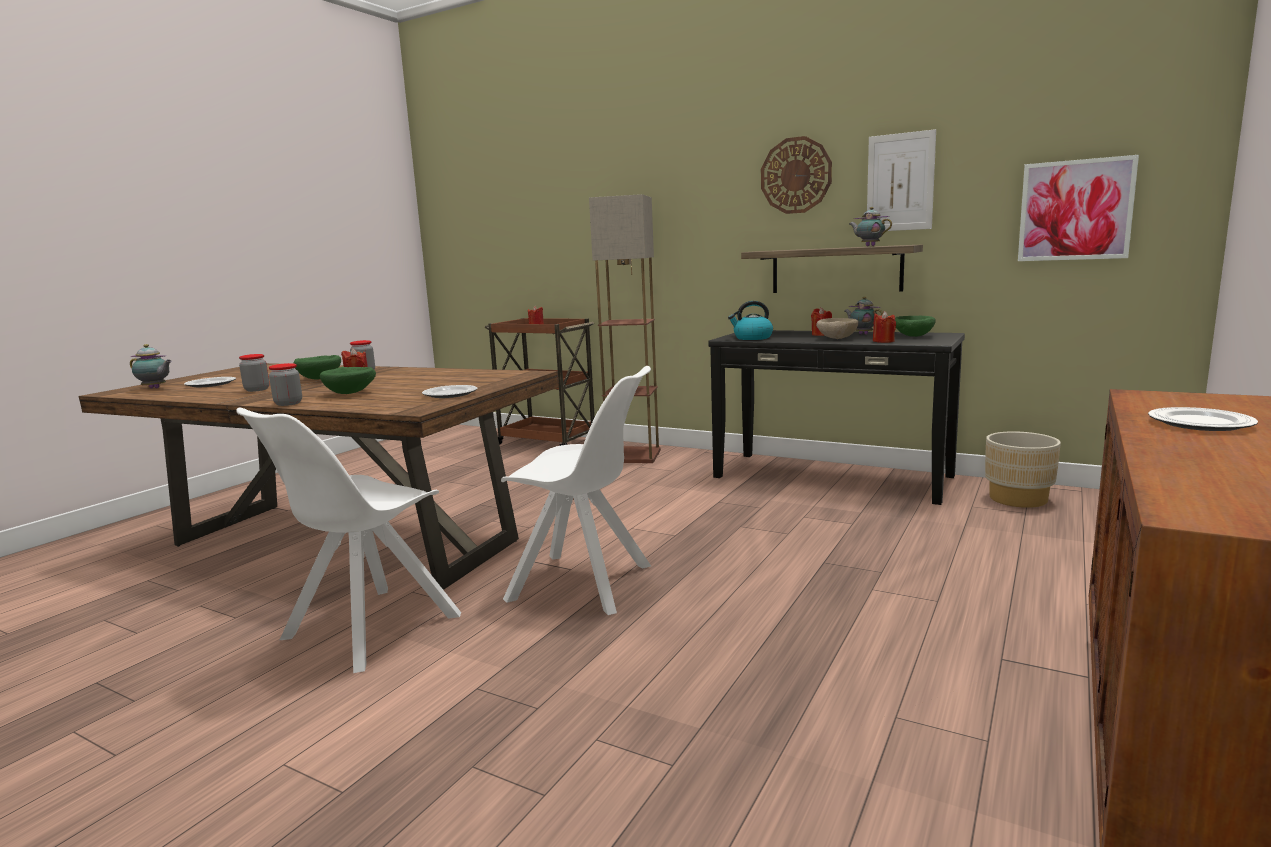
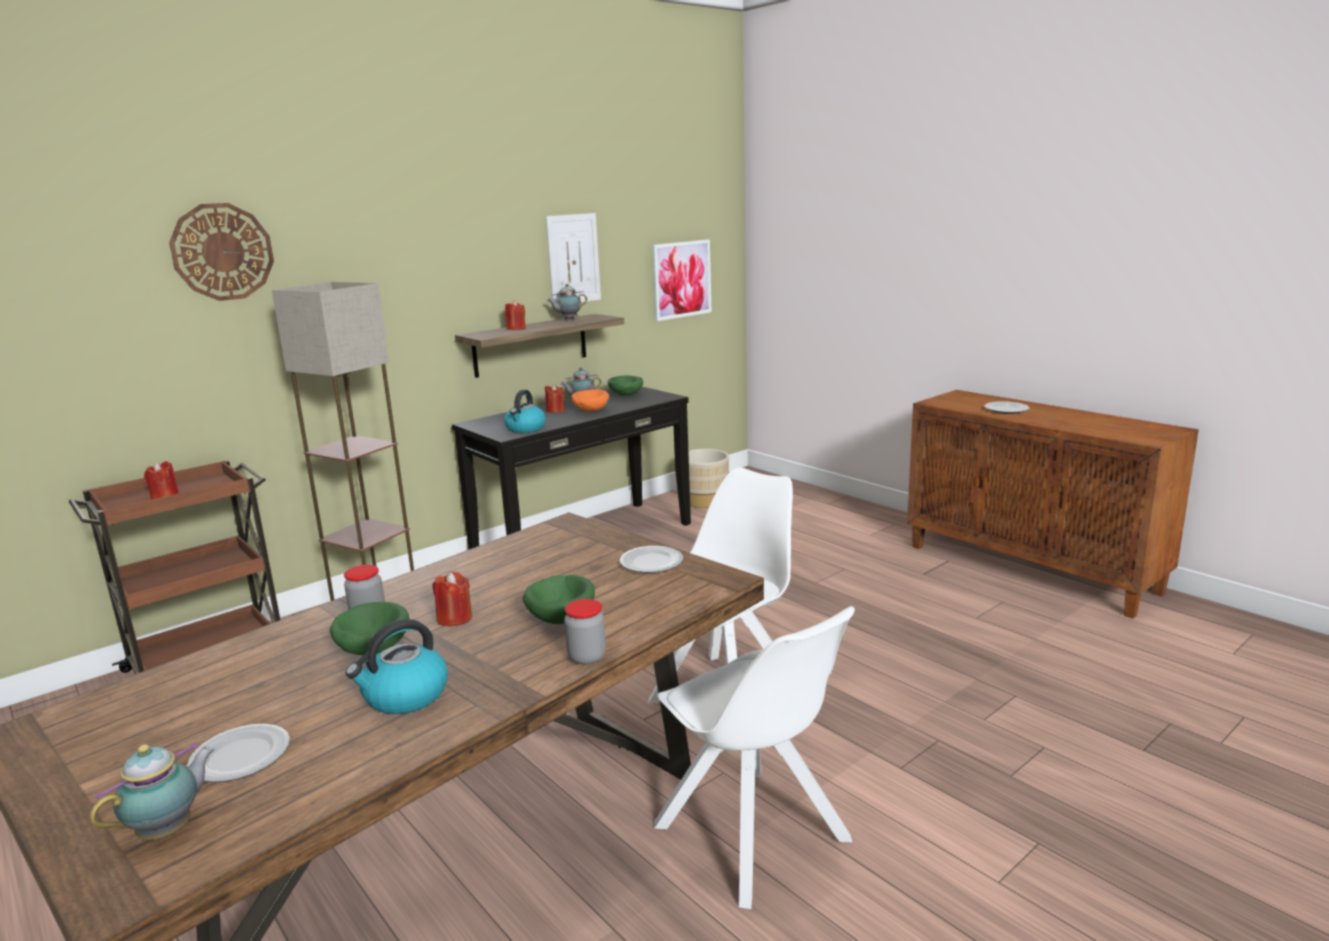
camera: 70 degrees left, 5 degrees up
jar [239,354,270,392] -> kettle [346,619,448,714]
wall clock [761,136,832,214] -> wall clock moved to [169,203,274,301]
beige bowl [816,318,858,339] -> orange bowl [571,389,609,411]
red candle [873,311,896,343] -> red candle moved to [505,300,526,330]

